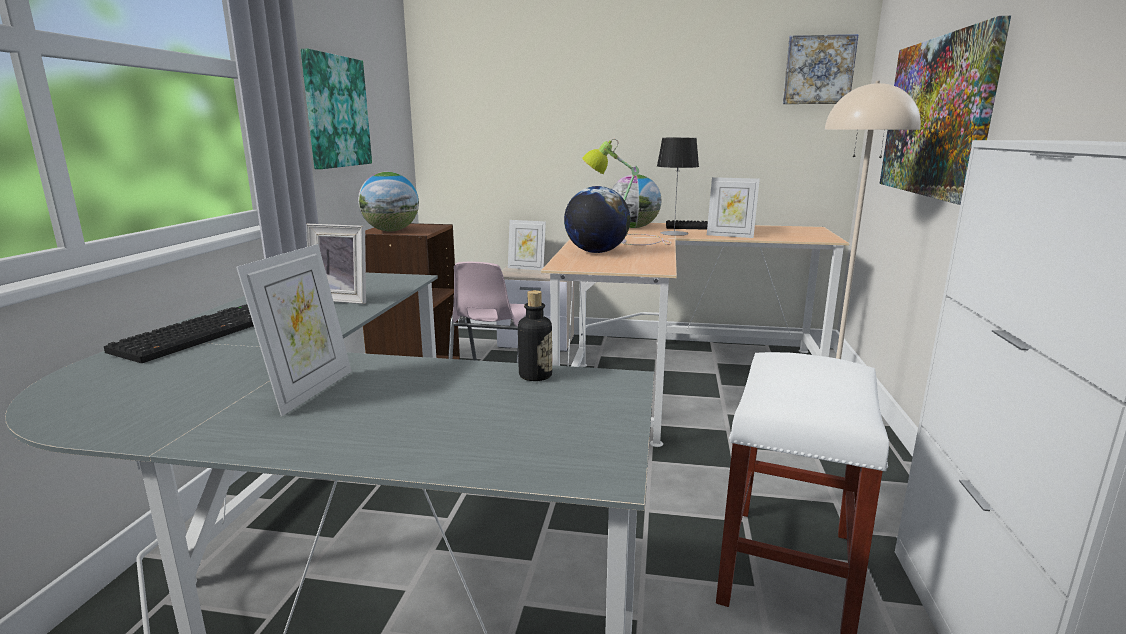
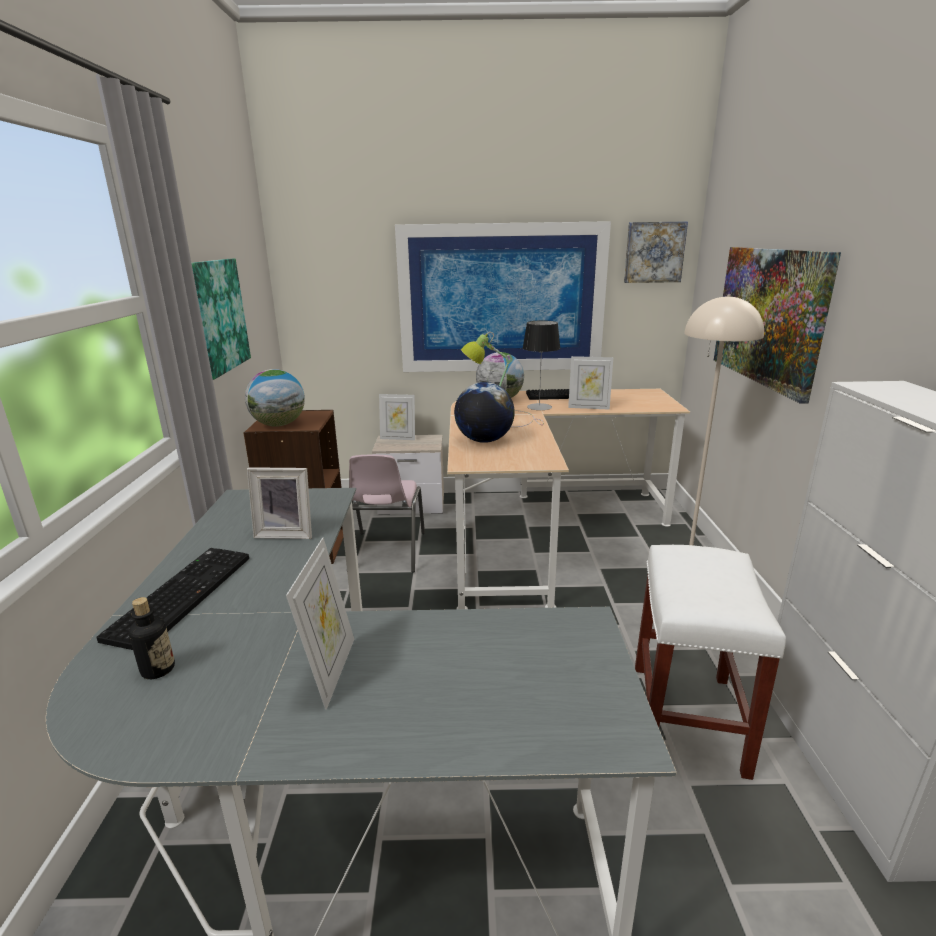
camera: 10 degrees left, 5 degrees up
bottle [518,290,552,381] -> bottle moved to [129,597,175,679]
none -> picture [395,221,611,372]

